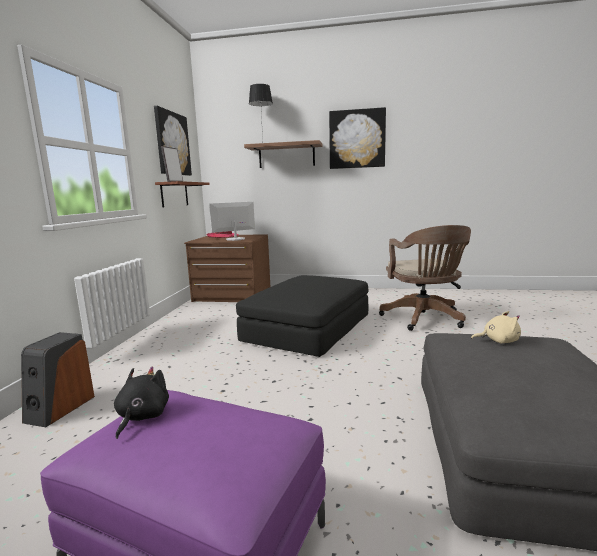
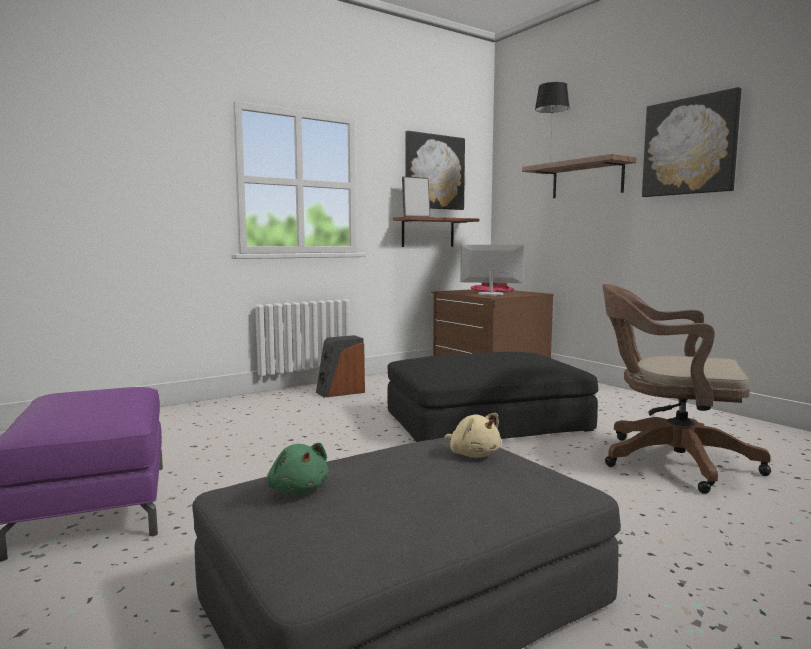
camera: 45 degrees right, 5 degrees down
speaker [21,332,95,427] -> speaker moved to [316,335,365,398]
black plush toy [114,367,169,439] -> none
brown office chair [379,225,471,331] -> brown office chair turned 75 degrees clockwise [603,284,771,494]
none -> green plush toy [267,443,329,495]

